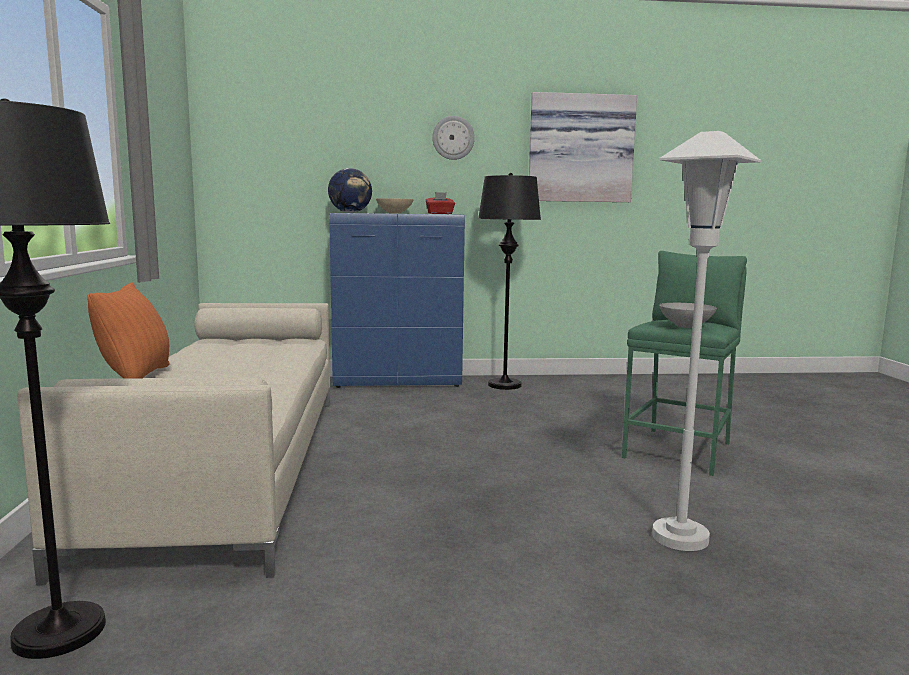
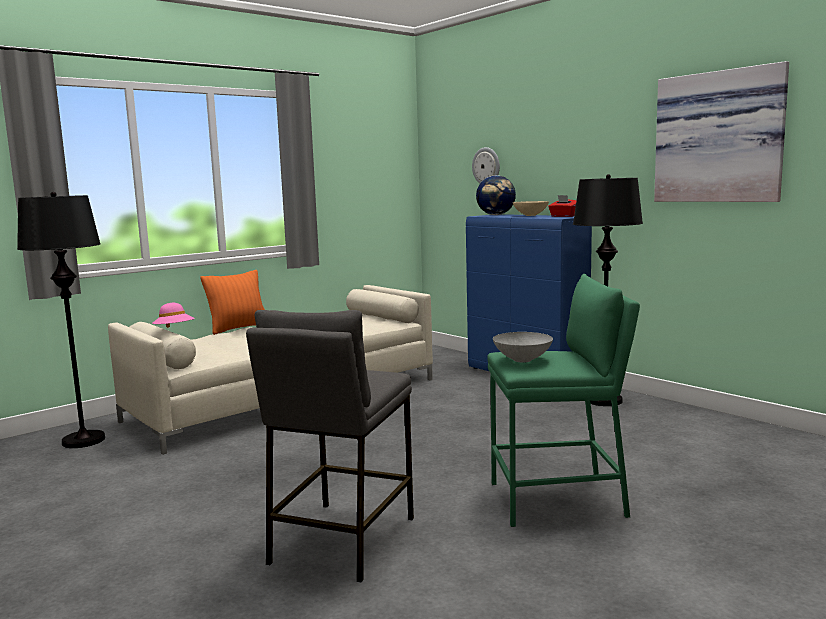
camera: 55 degrees right, 0 degrees up
wall clock [432,116,475,160] -> wall clock moved to [472,147,500,183]
white floor lamp [652,131,761,551] -> grey stool [246,310,414,582]
none -> pink hat [152,303,195,328]

